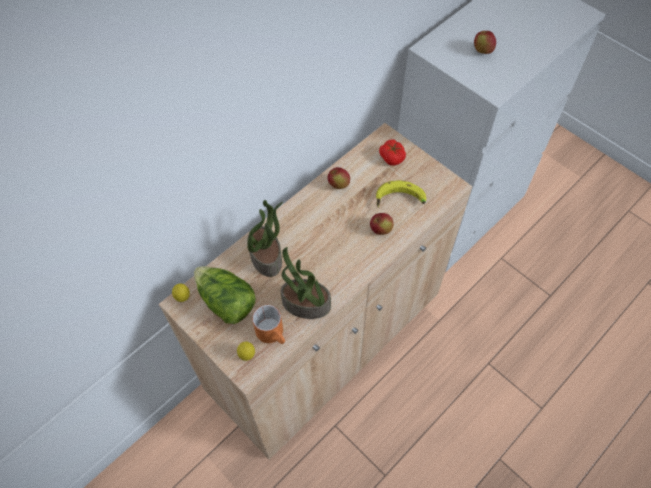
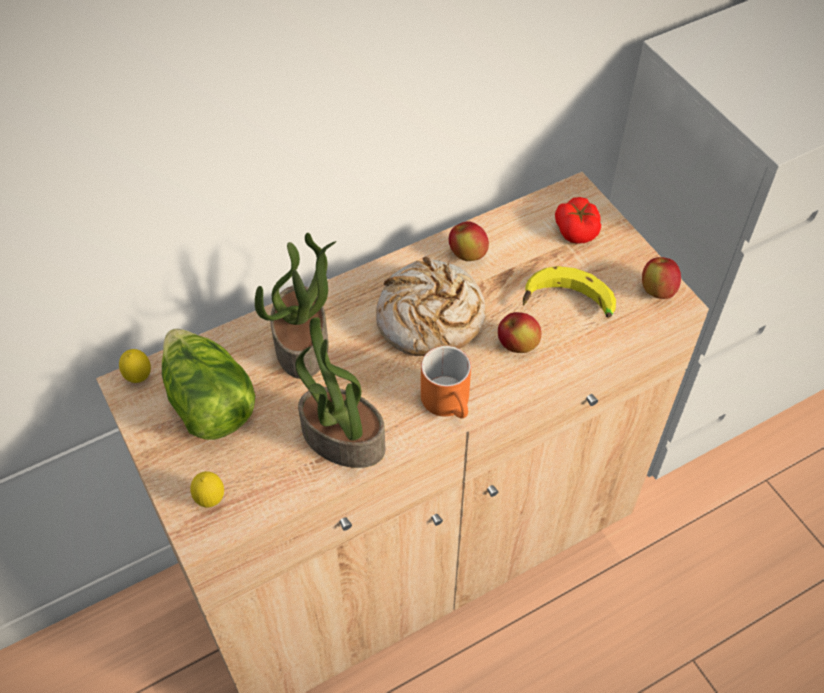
camera: 15 degrees right, 5 degrees down
orange mug [252,305,285,344] -> orange mug moved to [421,346,471,419]
apple [474,31,496,54] -> apple moved to [642,257,681,299]
none -> bread [376,257,485,356]

